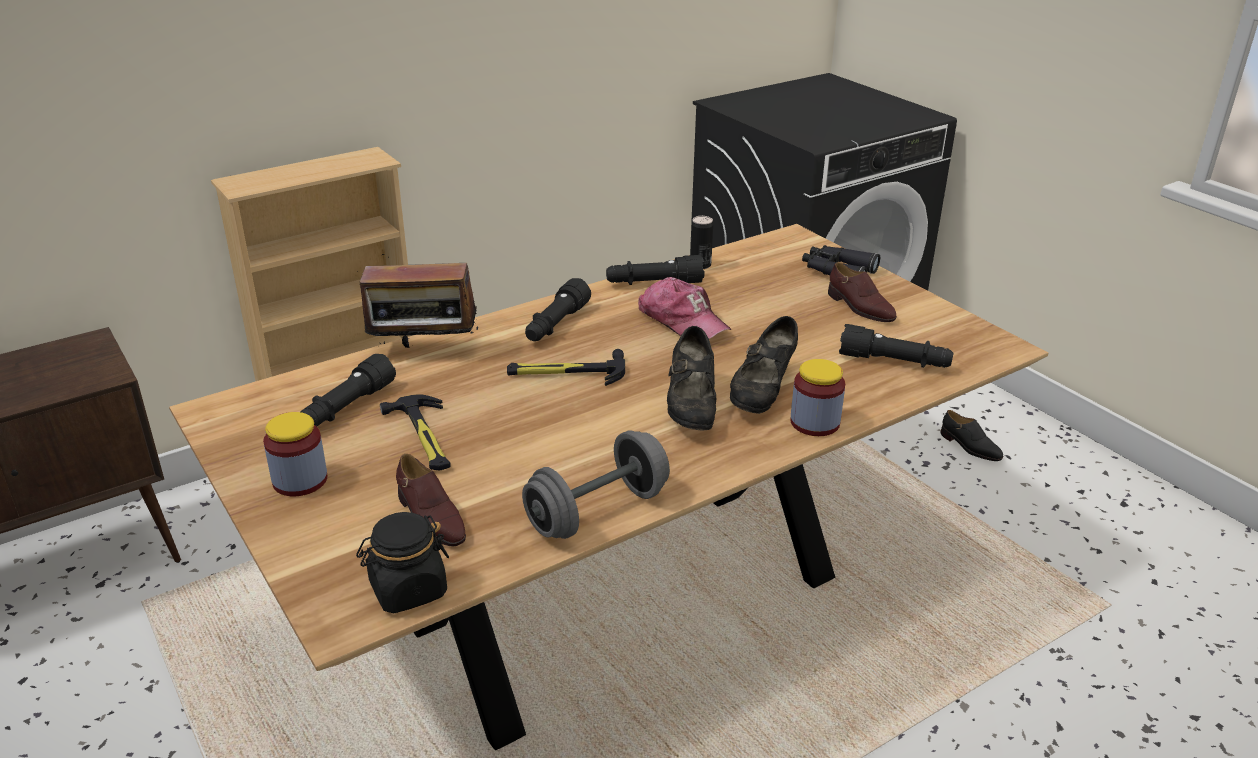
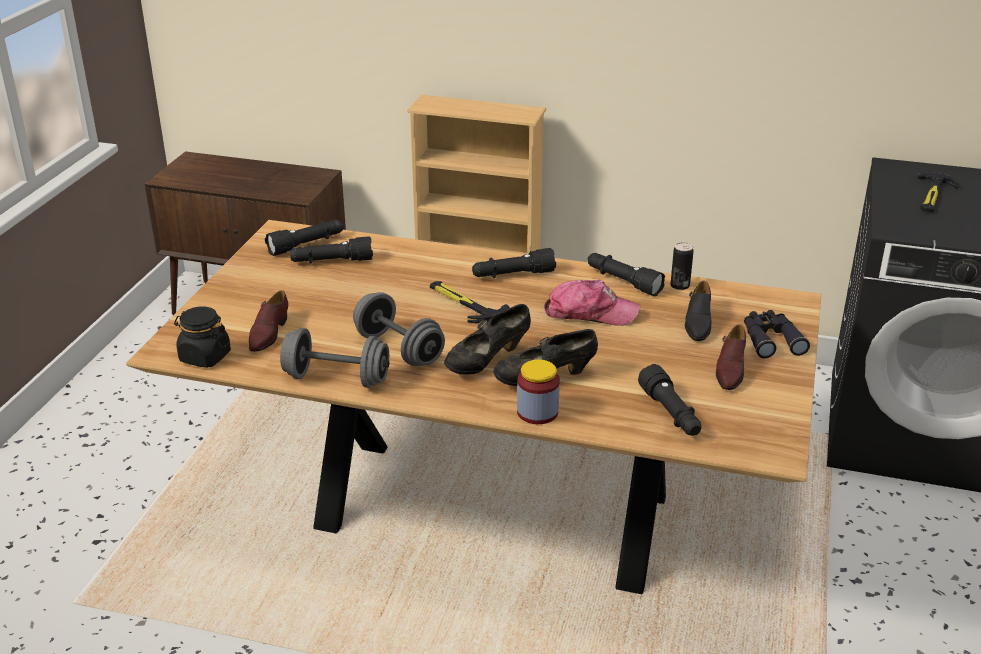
camera: 50 degrees right, 0 degrees up
jar [263,412,327,496] -> none
radio [360,244,479,348] -> none
hammer [380,394,451,470] -> hammer moved to [918,171,959,212]
cap [638,277,731,339] -> cap turned 90 degrees counterclockwise [544,280,640,326]
black shoe [941,410,1003,461] -> black shoe moved to [685,281,711,341]
none -> black flashlight [265,220,343,256]
none -> grey dumbbell [353,292,445,366]

